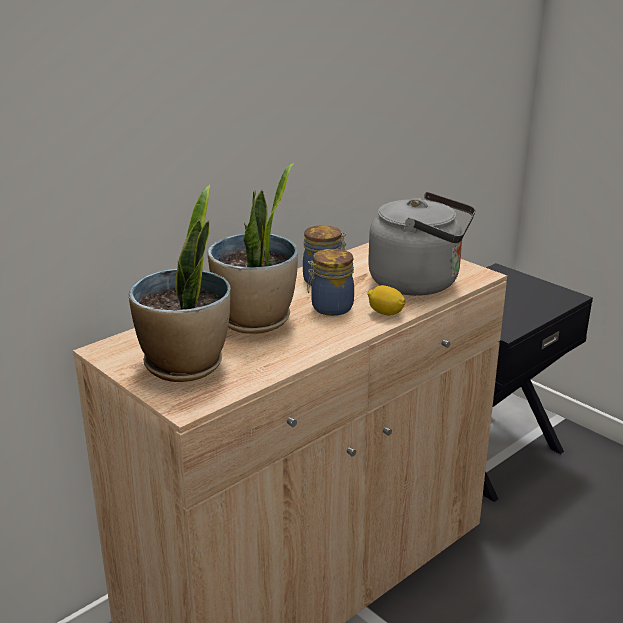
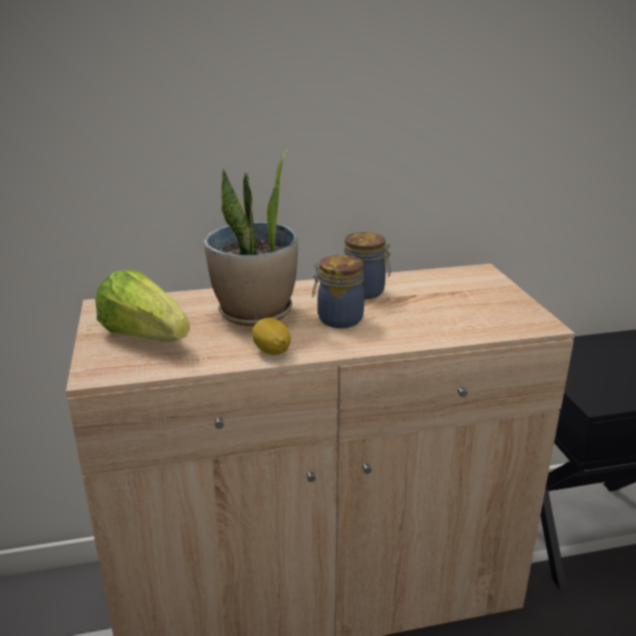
camera: 30 degrees right, 0 degrees up
potted plant [129,185,231,382] -> lettuce [95,269,190,342]
lemon [367,285,405,316] -> lemon moved to [252,318,291,355]
grey kettle [368,192,475,296] -> none

